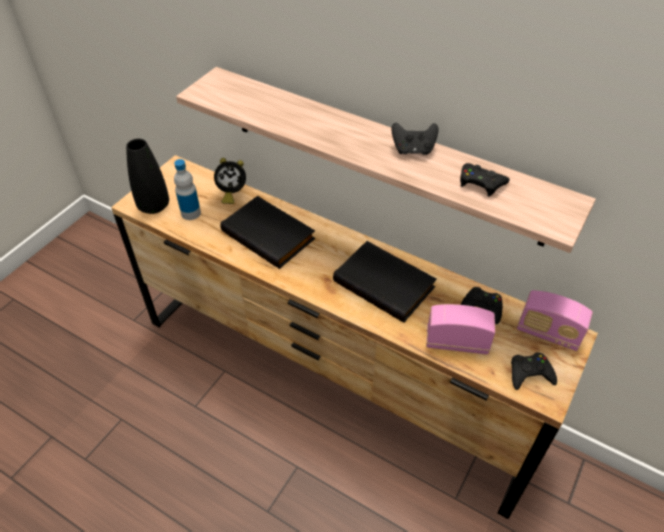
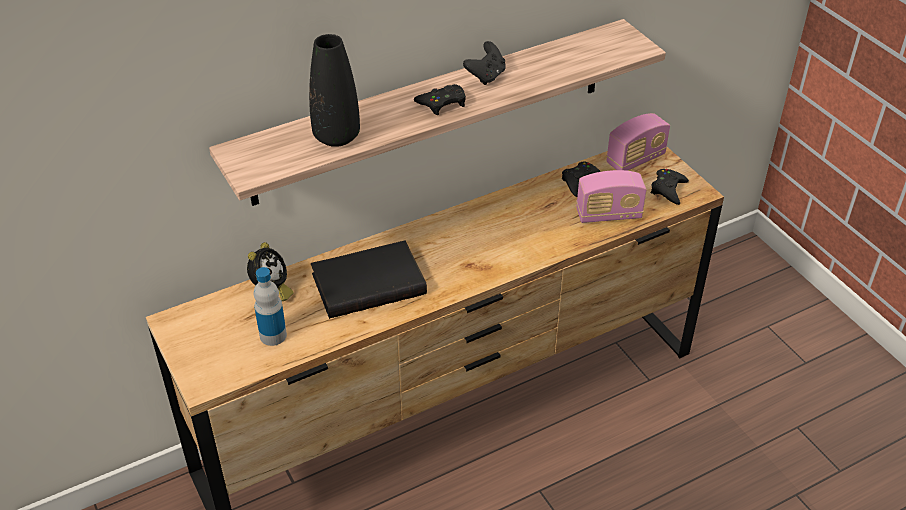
camera: 60 degrees left, 5 degrees down
black vase [126,139,169,214] -> black vase moved to [309,34,360,147]
black book [333,241,437,323] -> none
radio [426,304,495,355] -> radio turned 135 degrees counterclockwise [576,170,647,223]
black game controller [460,163,510,197] -> black game controller moved to [414,84,466,115]

